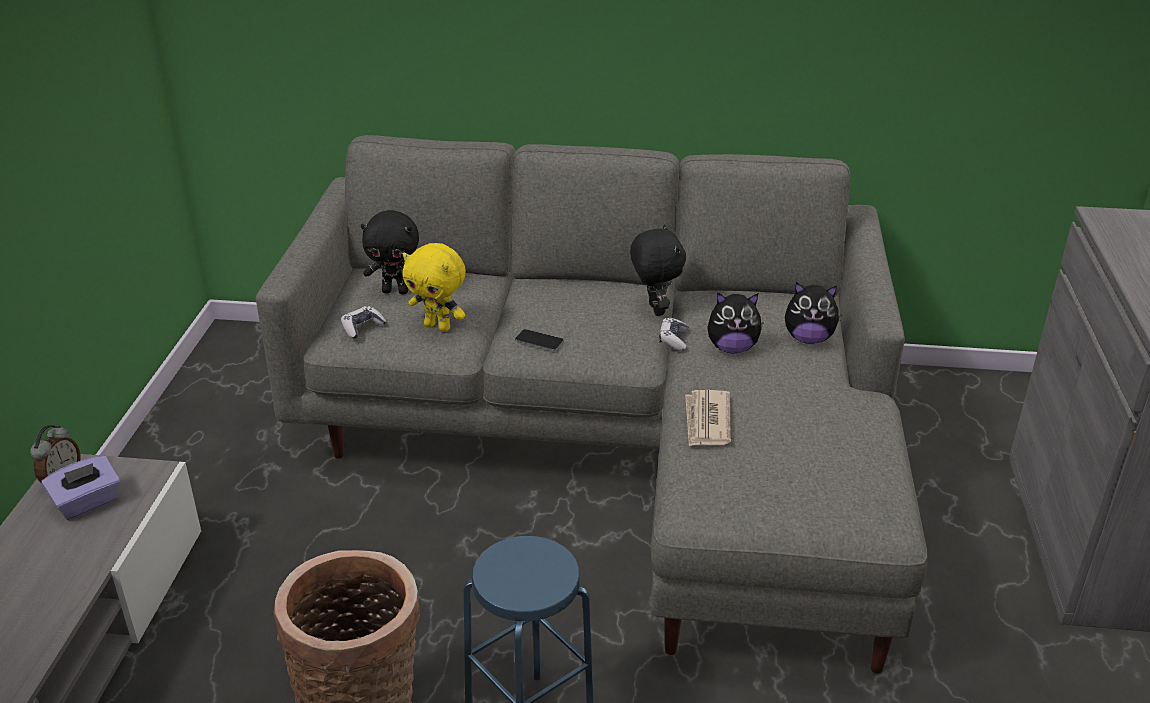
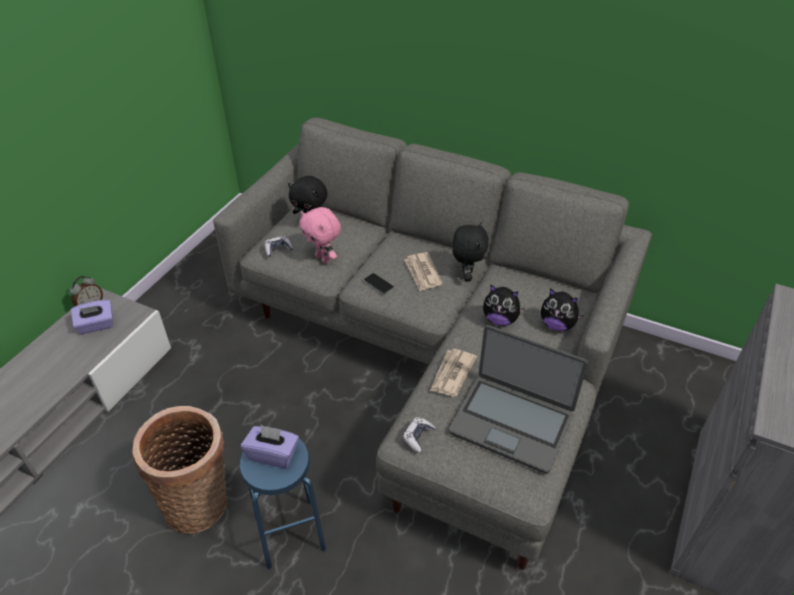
camera: 20 degrees right, 10 degrees up
yellow plush toy [402,243,466,332] -> pink plush toy [300,207,341,263]
game controller [659,317,689,351] -> game controller moved to [403,417,436,453]
none -> purple tissue box [241,425,299,468]
none -> newspaper [404,252,443,291]
none -> laptop [449,325,588,474]

